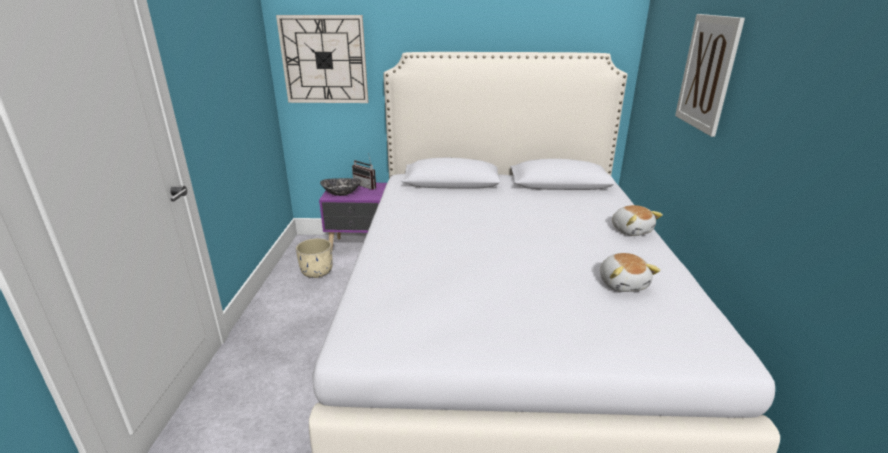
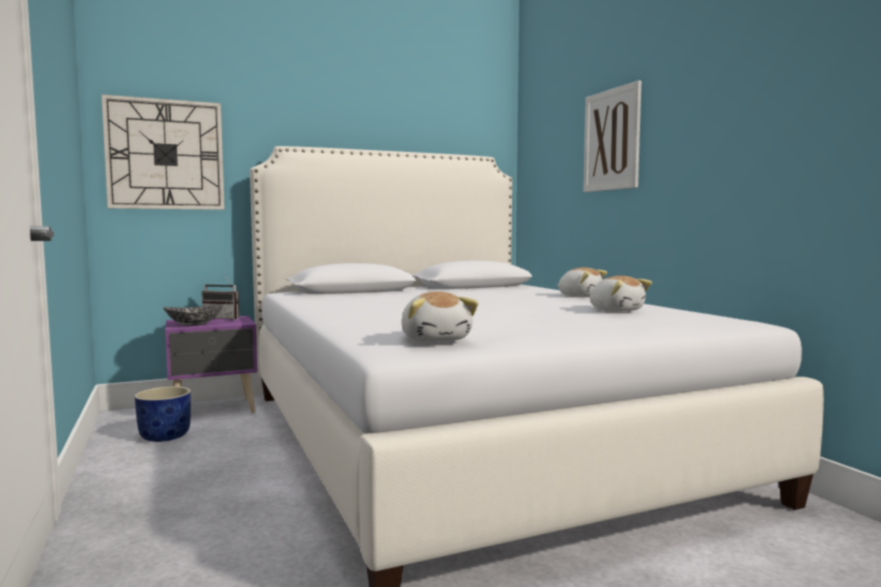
camera: 25 degrees left, 20 degrees down
beige planter [296,238,333,278] -> blue planter [135,386,191,442]
none -> plush toy [401,292,479,342]

